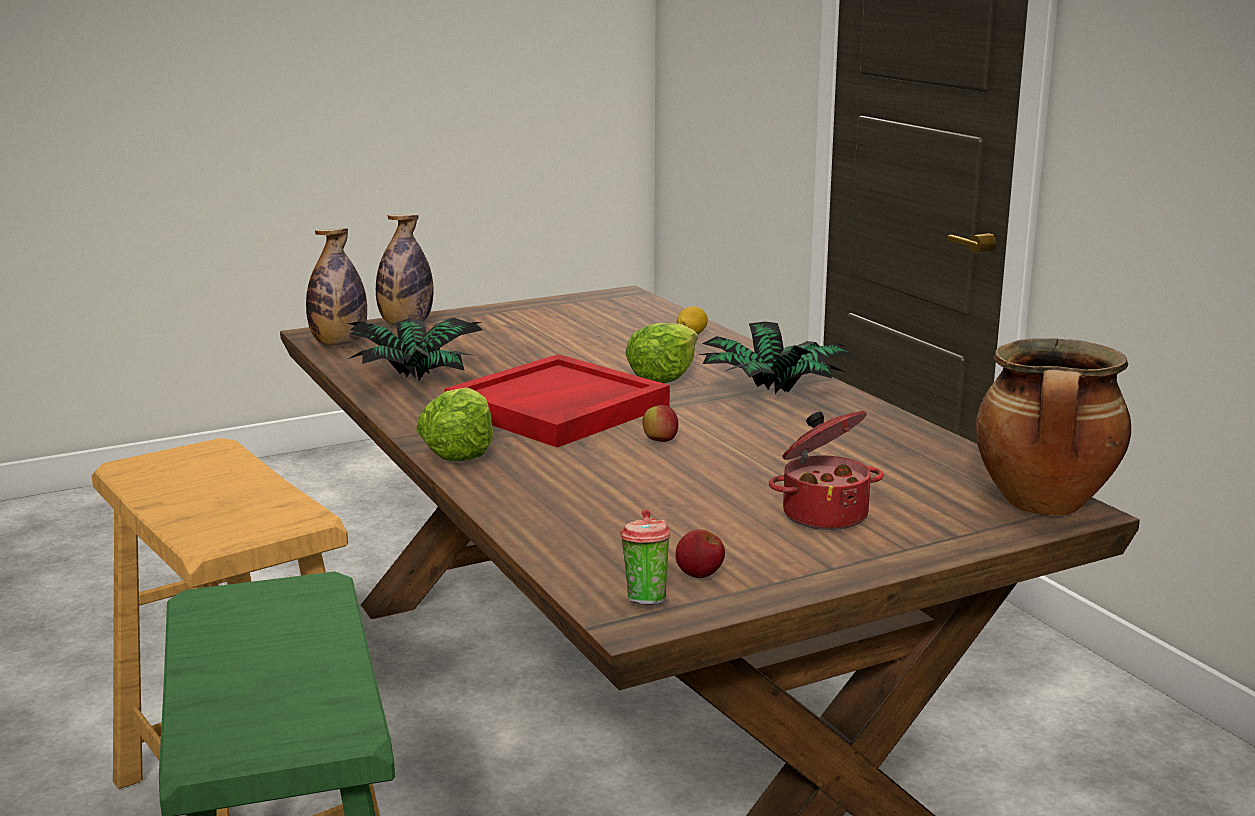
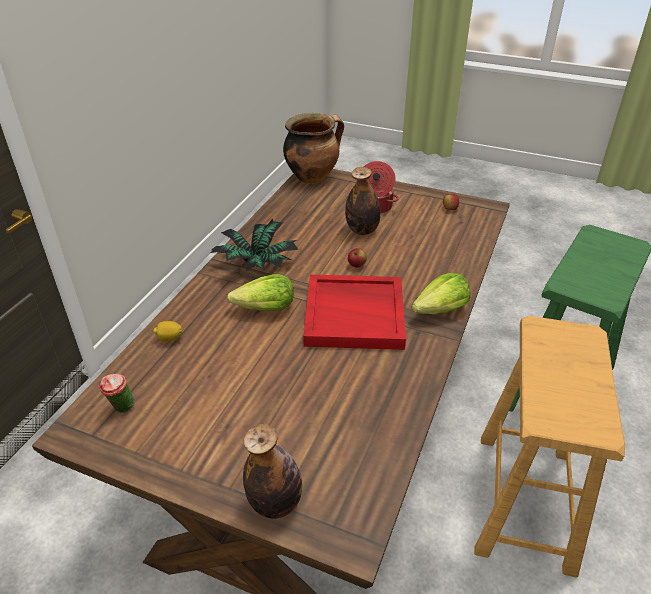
camera: 130 degrees left, 20 degrees up
bottle [306,229,367,346] -> bottle moved to [345,167,381,235]
potted plant [348,318,483,381] -> none
cup [620,509,670,606] -> cup moved to [98,374,135,413]

